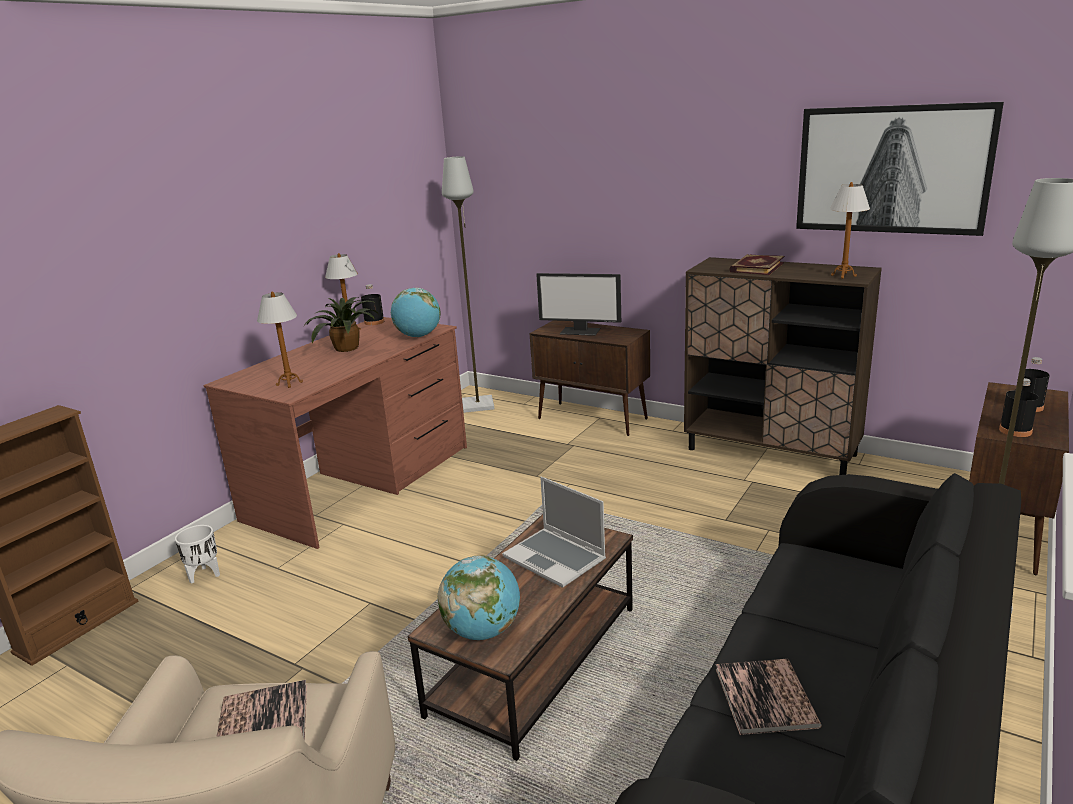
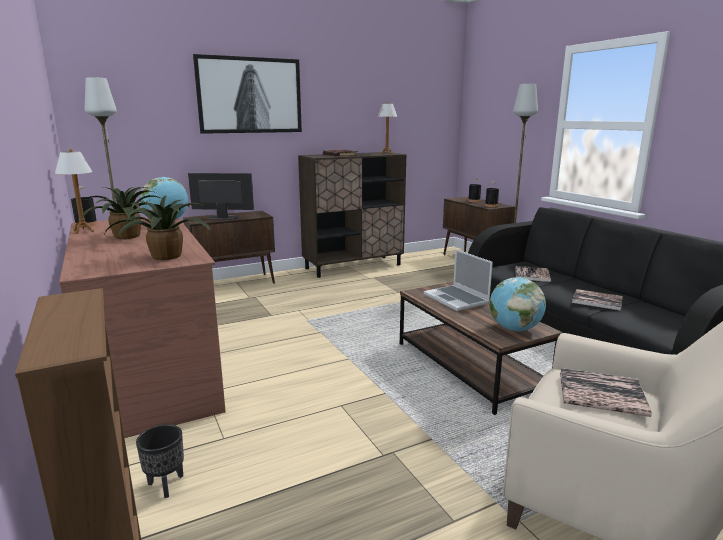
camera: 60 degrees left, 5 degrees down
white planter [175,525,220,584] -> black planter [136,424,184,498]
table lamp [257,292,303,388] -> potted plant [104,195,211,260]
laptop [502,477,606,588] -> laptop turned 75 degrees clockwise [424,249,493,311]
monitor [536,273,621,336] -> monitor turned 135 degrees counterclockwise [188,173,254,220]
picture [796,102,1004,236] -> picture moved to [193,54,302,134]
none -> book [515,266,551,282]

